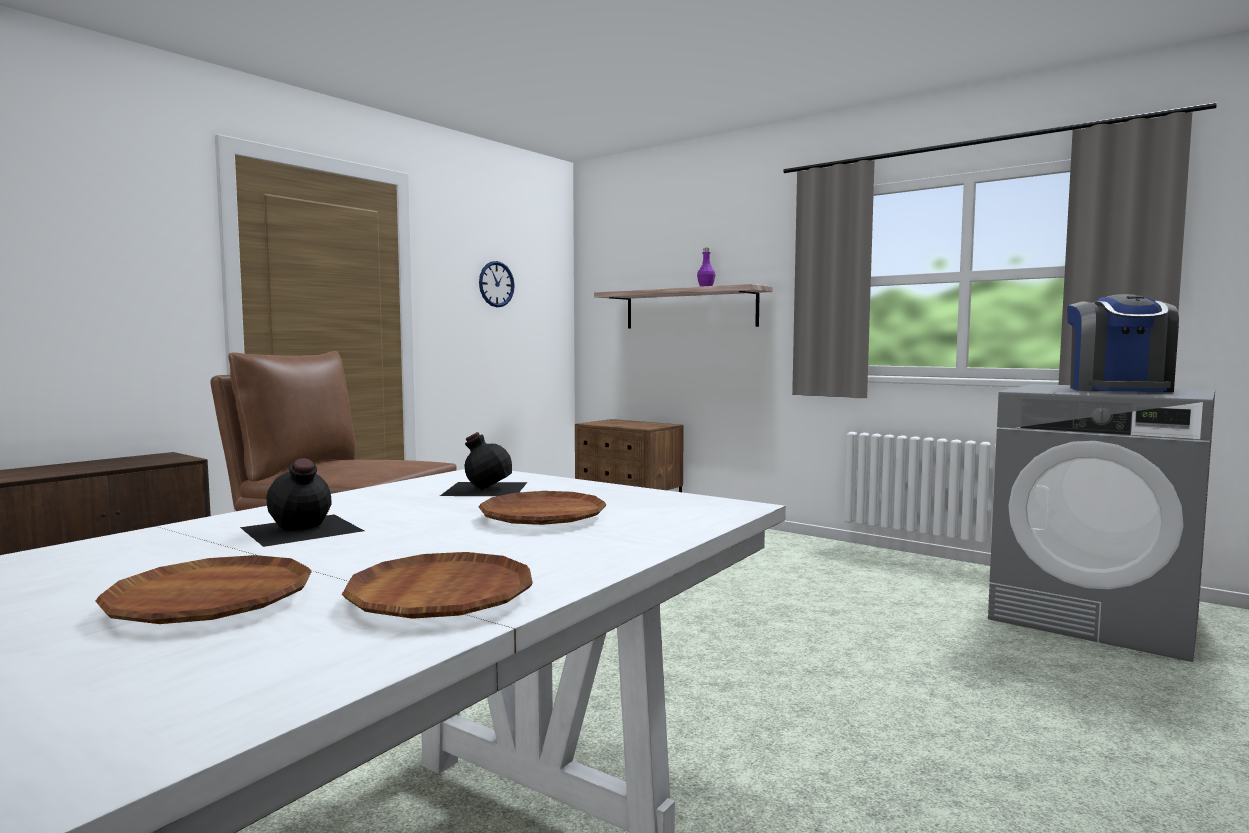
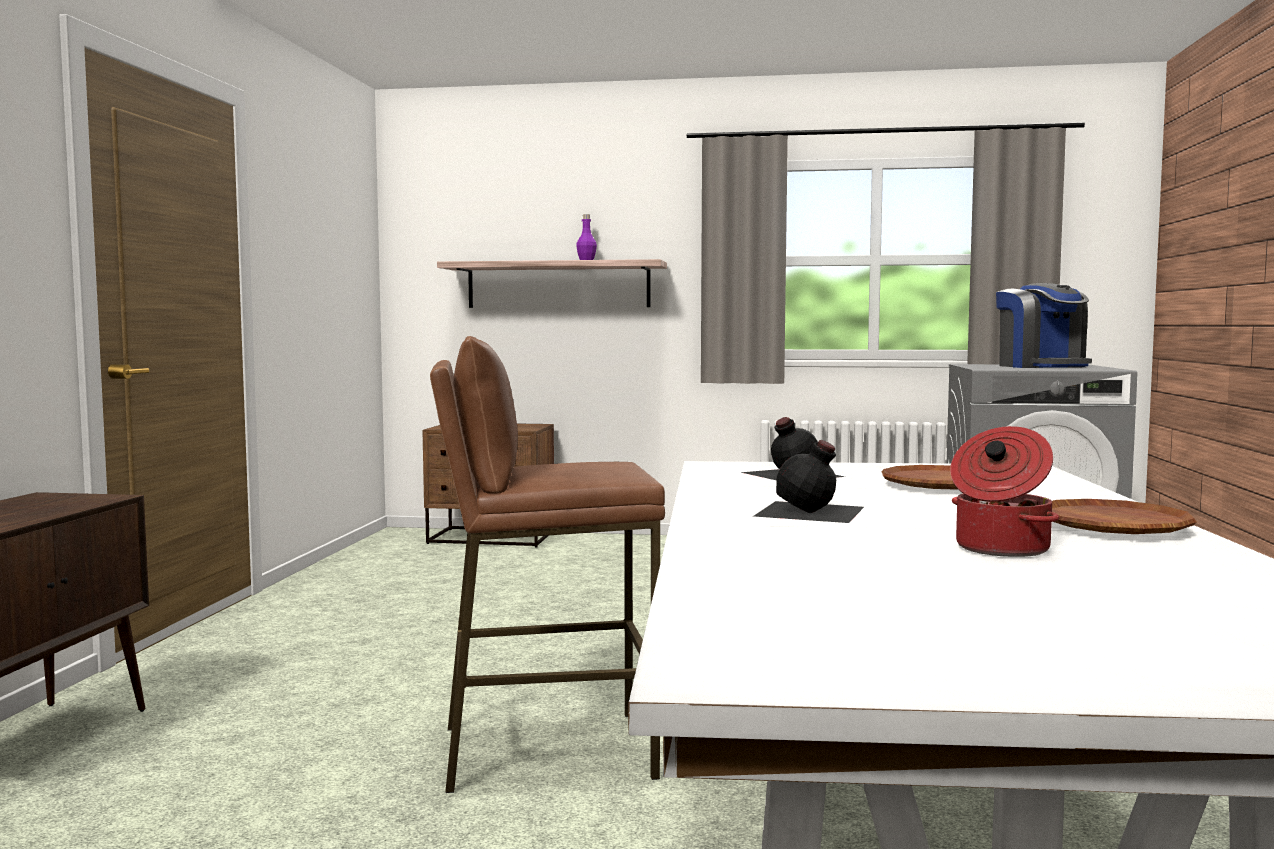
camera: 30 degrees left, 0 degrees up
brown plate [95,555,312,624] -> cooking pot [950,426,1059,557]
wall clock [479,261,515,307] -> none

